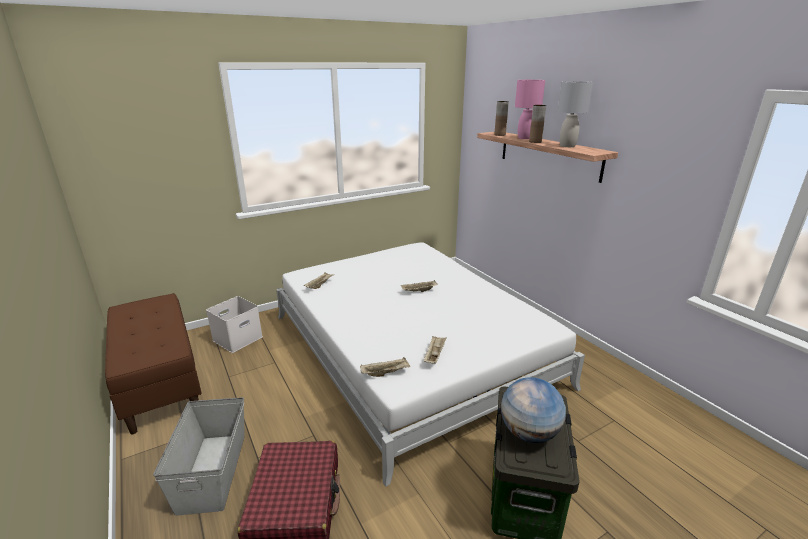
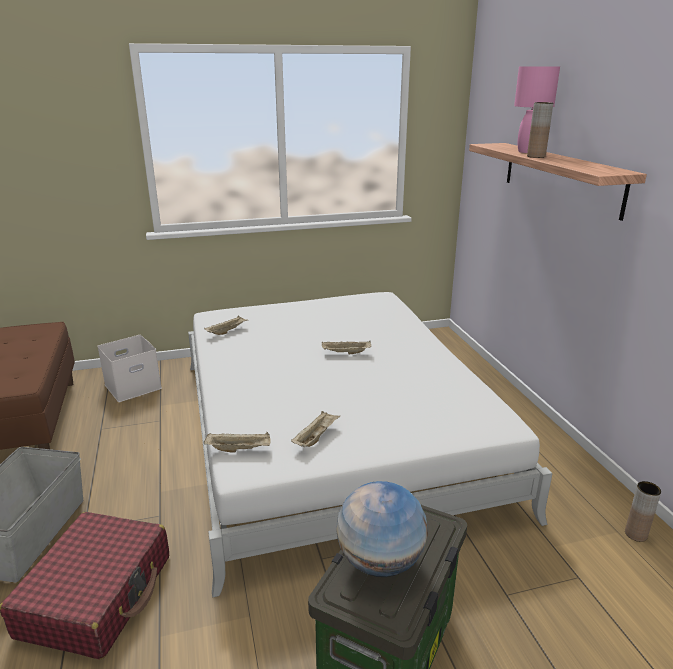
camera: 15 degrees right, 0 degrees up
brown vase [494,101,509,136] -> brown vase moved to [625,481,661,542]
grey table lamp [557,81,593,147] -> none

